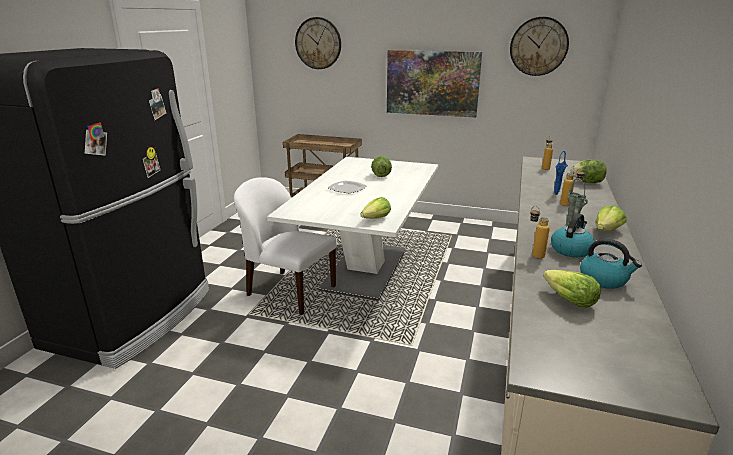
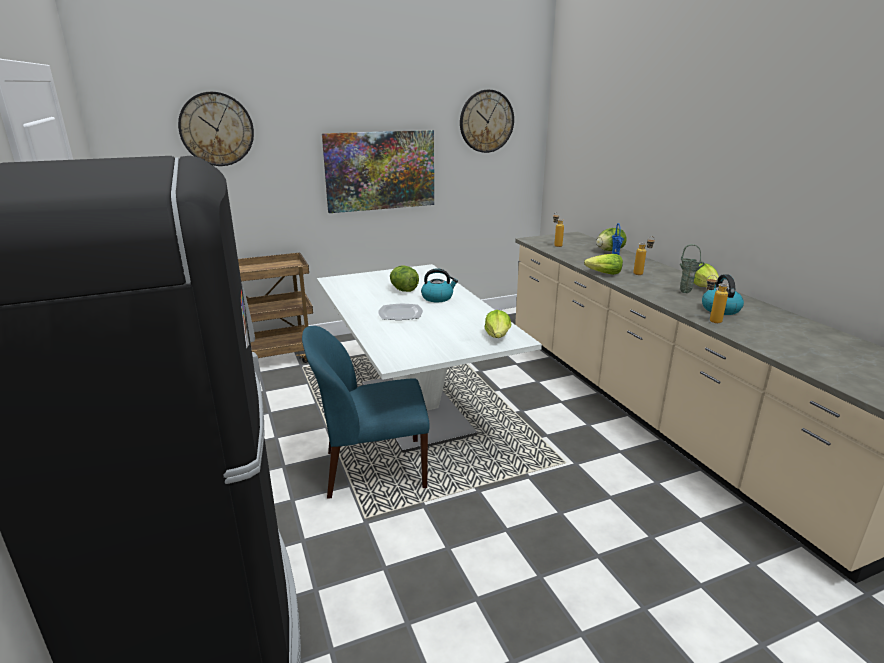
camera: 40 degrees left, 0 degrees up
white chair [234,177,337,315] -> blue chair [302,326,430,499]
lettuce [543,270,601,308] -> lettuce moved to [584,254,623,275]
kettle [580,239,642,289] -> kettle moved to [421,268,458,302]

